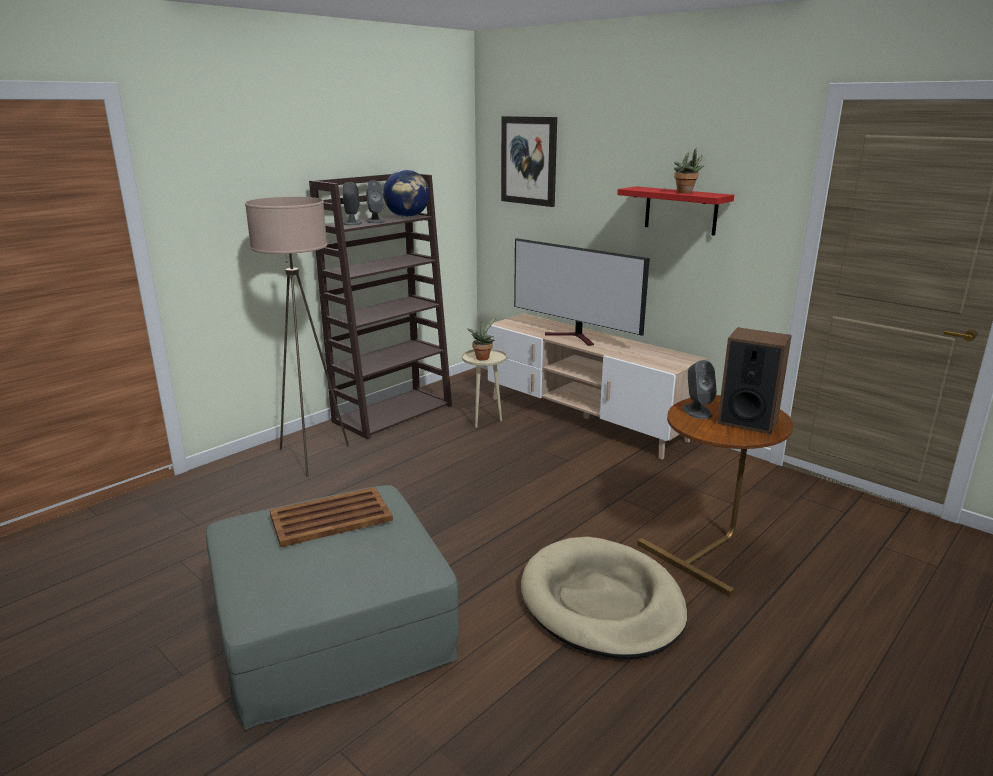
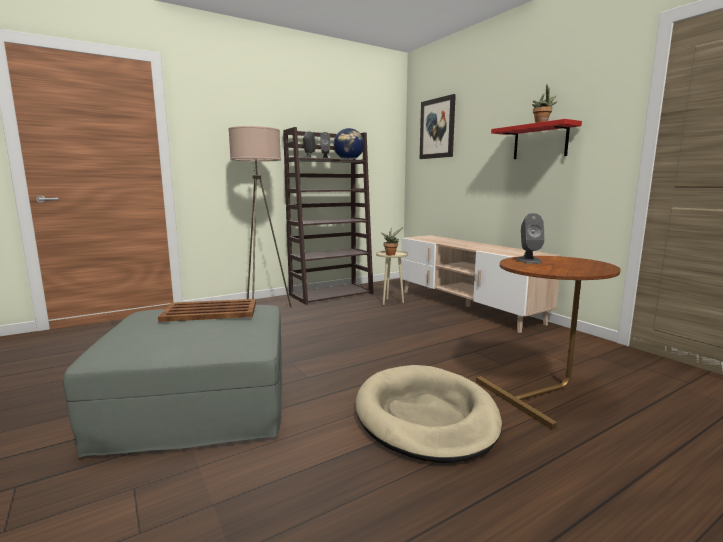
camera: 15 degrees right, 10 degrees down
television [514,238,650,346] -> none
speaker [717,327,792,434] -> none

